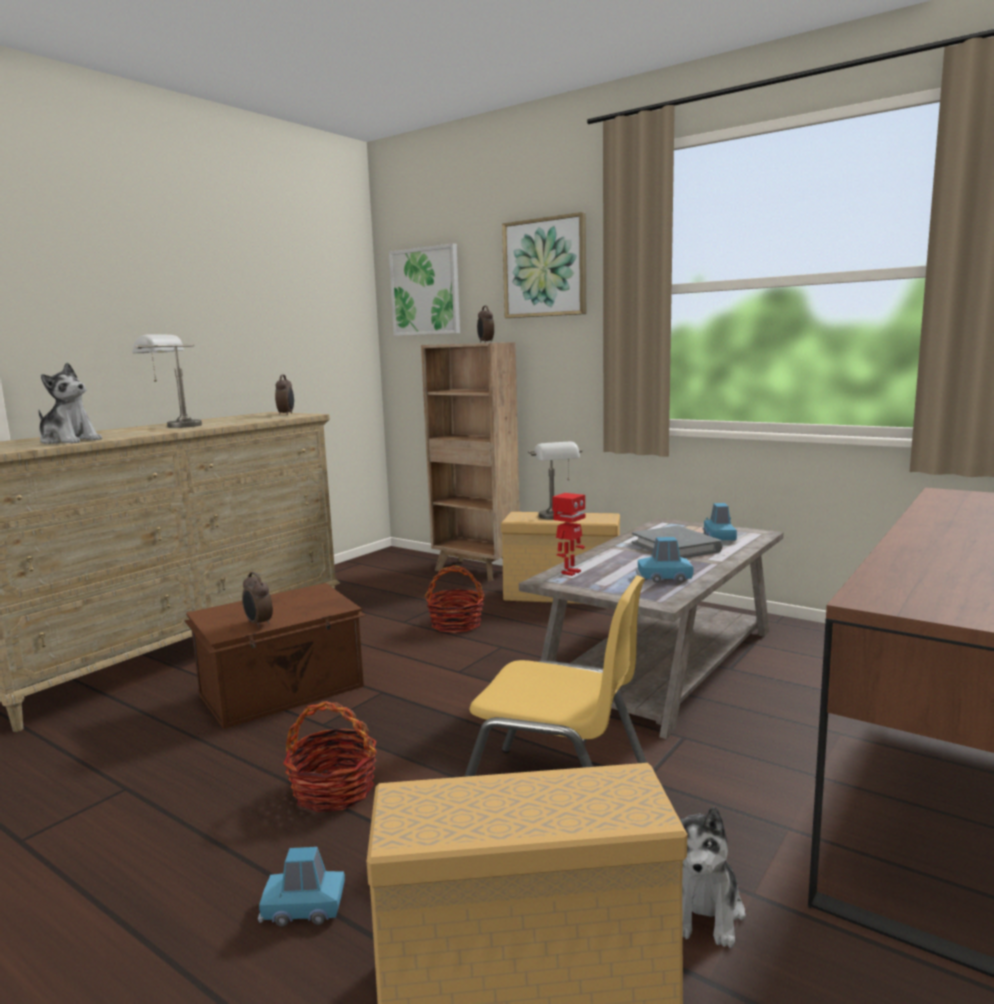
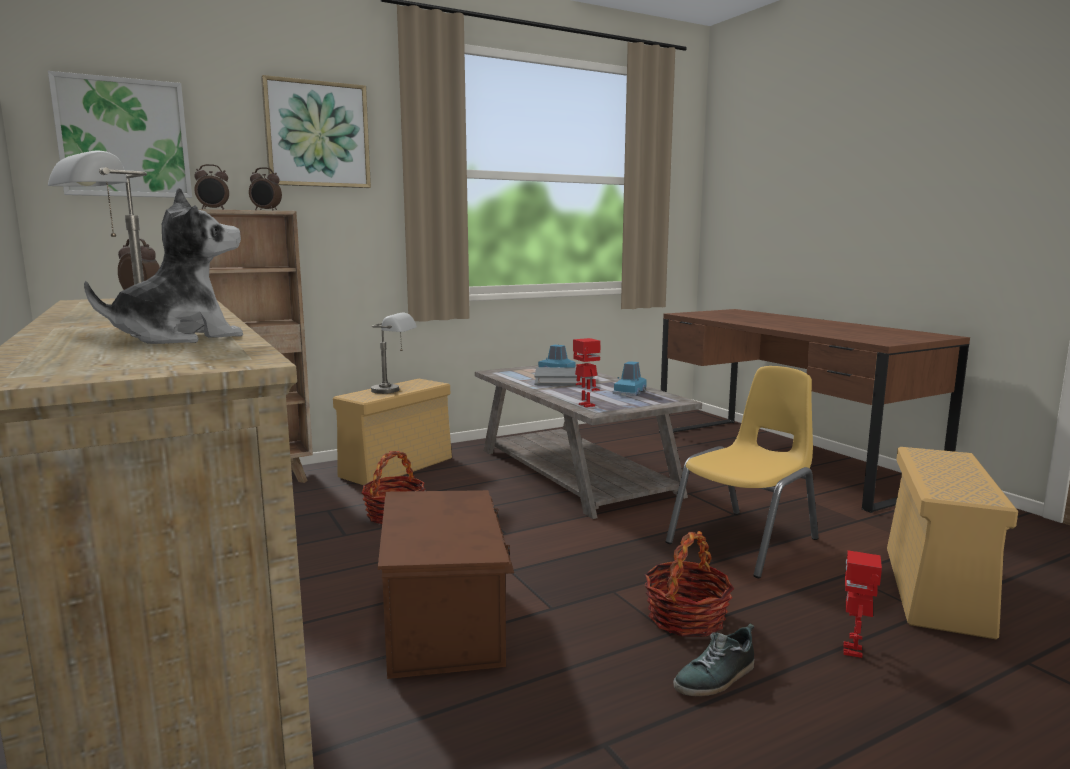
camera: 65 degrees left, 0 degrees up
alarm clock [242,572,273,628] -> alarm clock moved to [194,164,229,210]
blue toy car [258,847,345,926] -> toy robot [843,550,882,658]
plush toy [680,807,746,948] -> none
none -> shoe [673,624,754,696]

